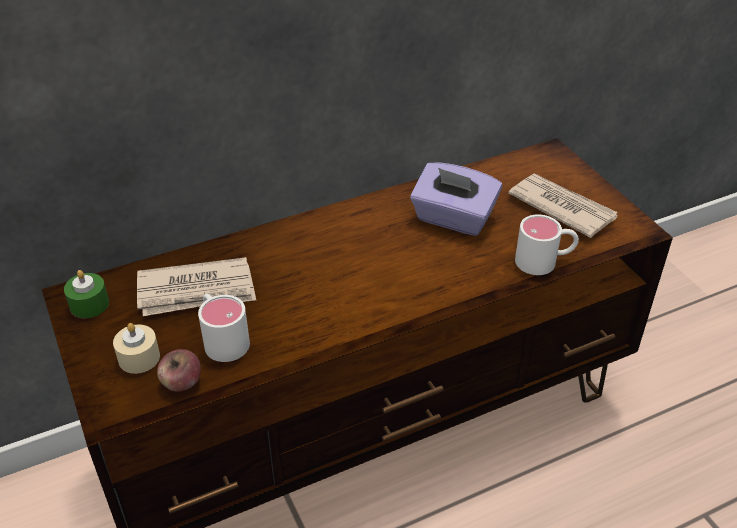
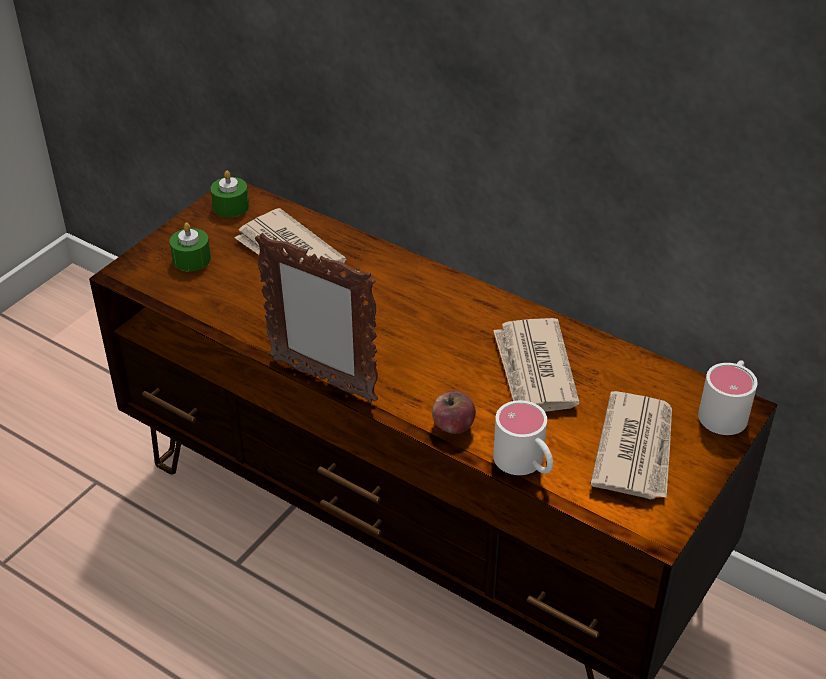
camera: 60 degrees right, 0 degrees up
beige candle [113,323,160,374] -> green candle [170,222,211,272]
apple [157,349,201,392] -> apple moved to [432,391,476,434]
white mug [198,294,250,362] -> white mug moved to [698,360,757,435]
purple tissue box [410,162,502,236] -> newspaper [493,318,580,412]
none -> picture frame [255,233,378,403]

